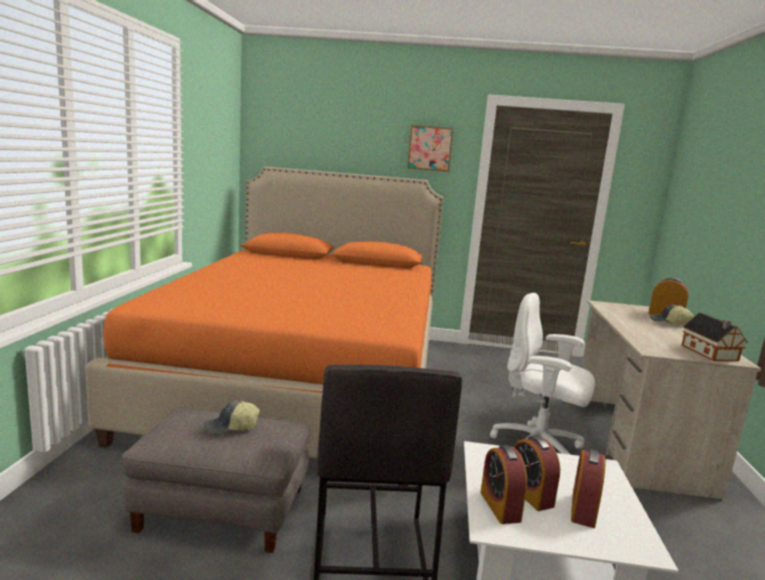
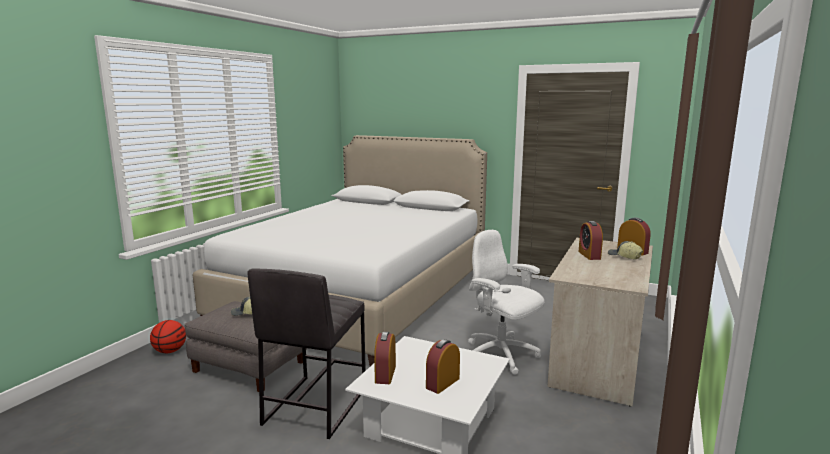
camera: 20 degrees right, 0 degrees up
orange bed [86,167,444,486] -> white bed [193,135,487,366]
picture [407,125,453,172] -> none
alarm clock [513,435,560,511] -> alarm clock moved to [578,221,603,260]
toy house [682,313,748,361] -> none
none -> basketball [150,320,186,353]

